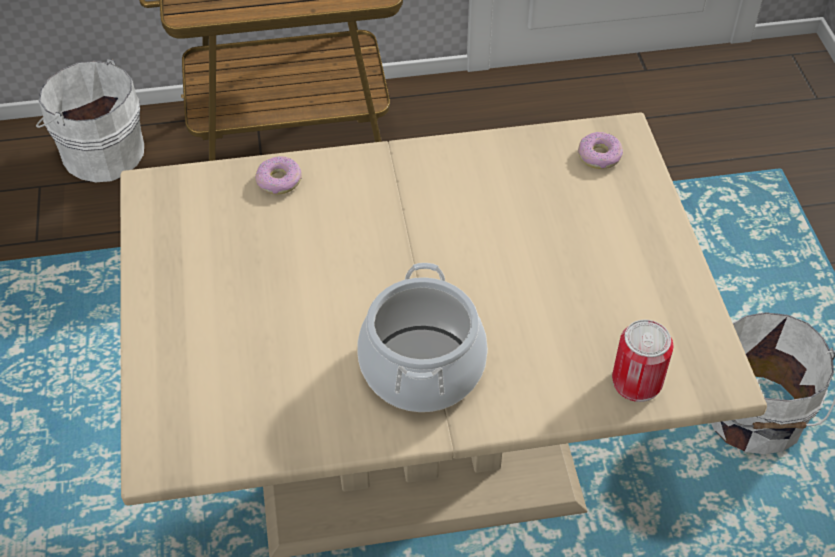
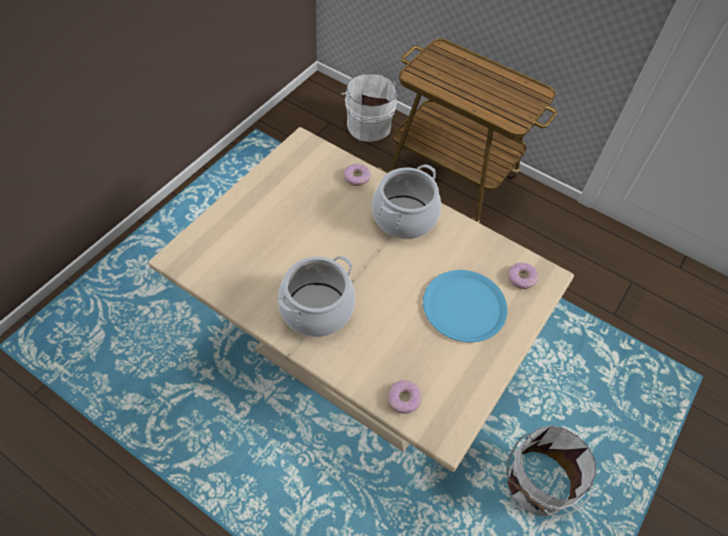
camera: 40 degrees right, 5 degrees up
can [612,320,674,402] -> donut [388,380,422,414]
none -> cooking pot [372,164,441,239]
none -> blue plate [423,270,507,342]

